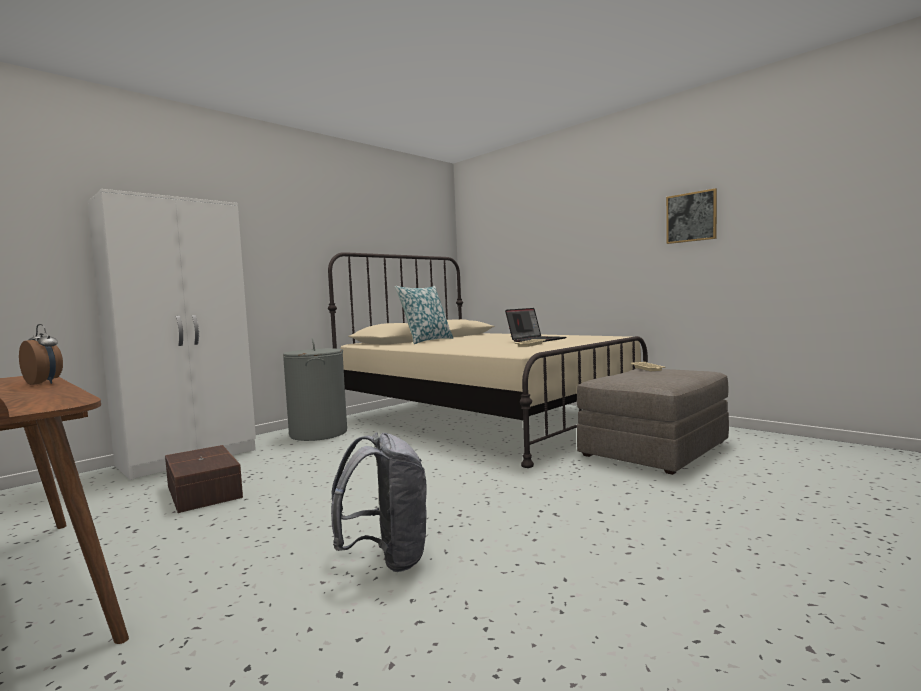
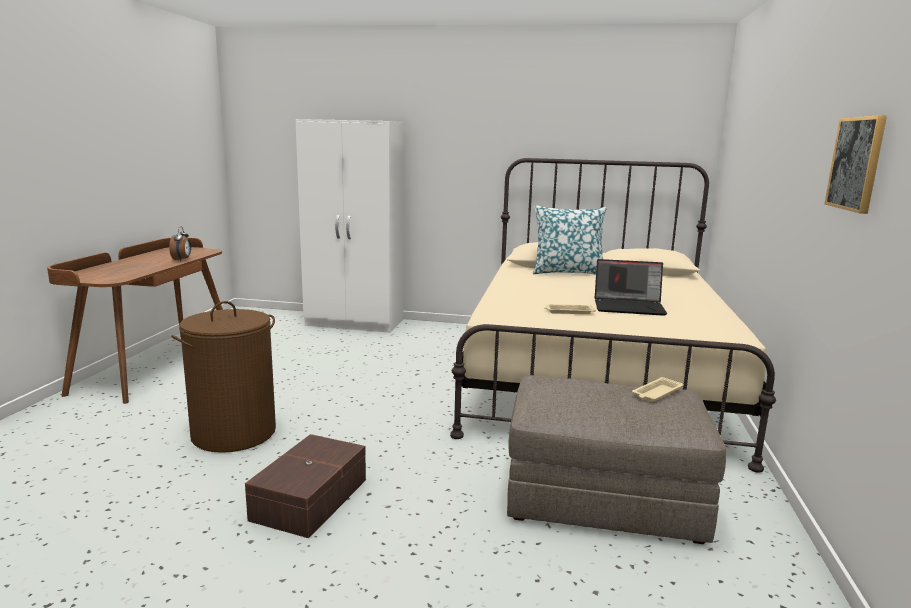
camera: 55 degrees right, 10 degrees up
brown storage box [165,445,243,513] -> brown storage box moved to [245,434,366,538]
grey laundry basket [283,338,347,441] -> none
grey backpack [331,432,427,572] -> brown laundry basket [171,301,276,453]

